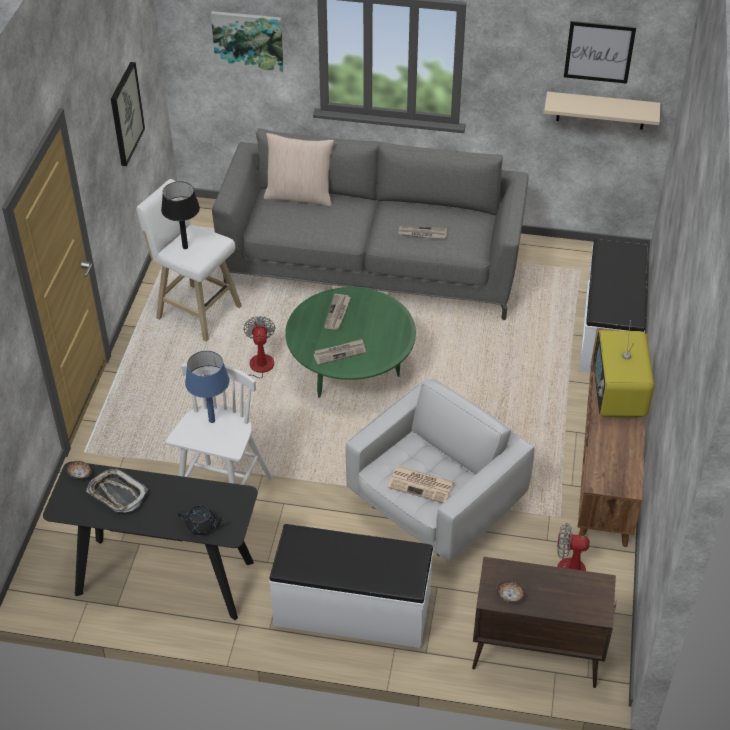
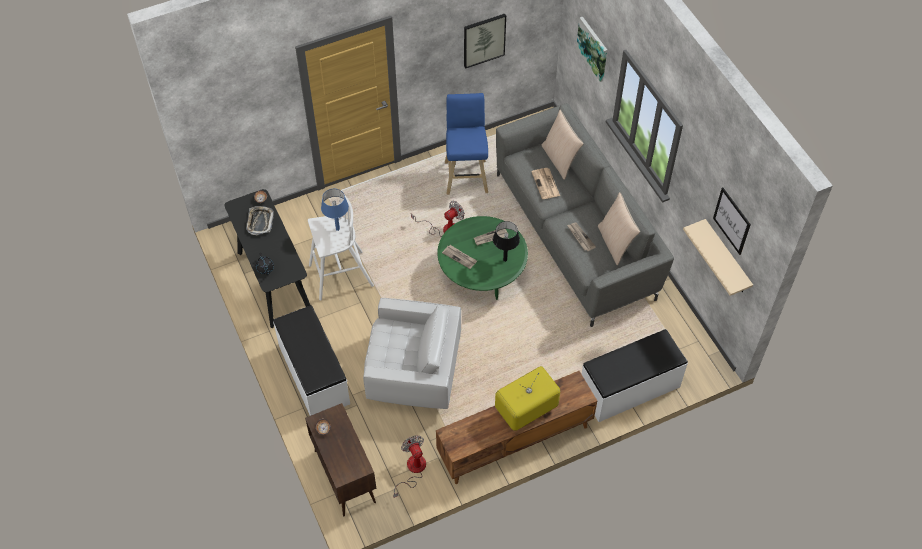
camera: 55 degrees right, 10 degrees up
white stool [136,179,242,341] -> blue stool [445,93,488,195]
black table lamp [161,181,200,249] -> black table lamp moved to [493,221,520,262]
newspaper [387,466,454,503] -> newspaper moved to [531,168,560,199]
none -> beige pillow [598,192,640,266]

